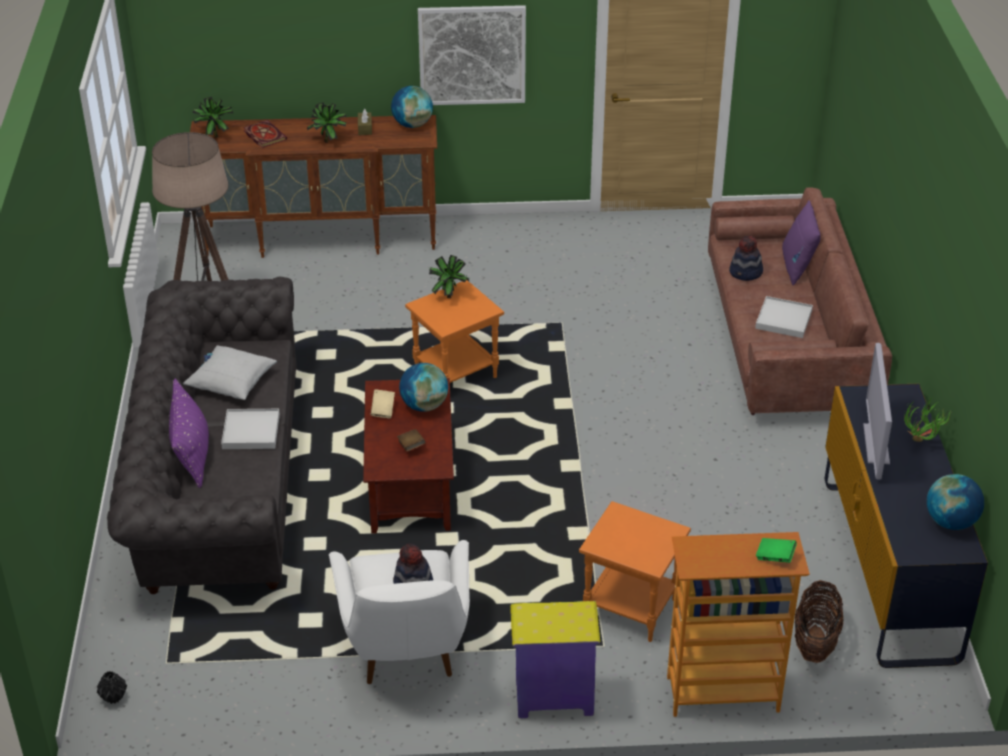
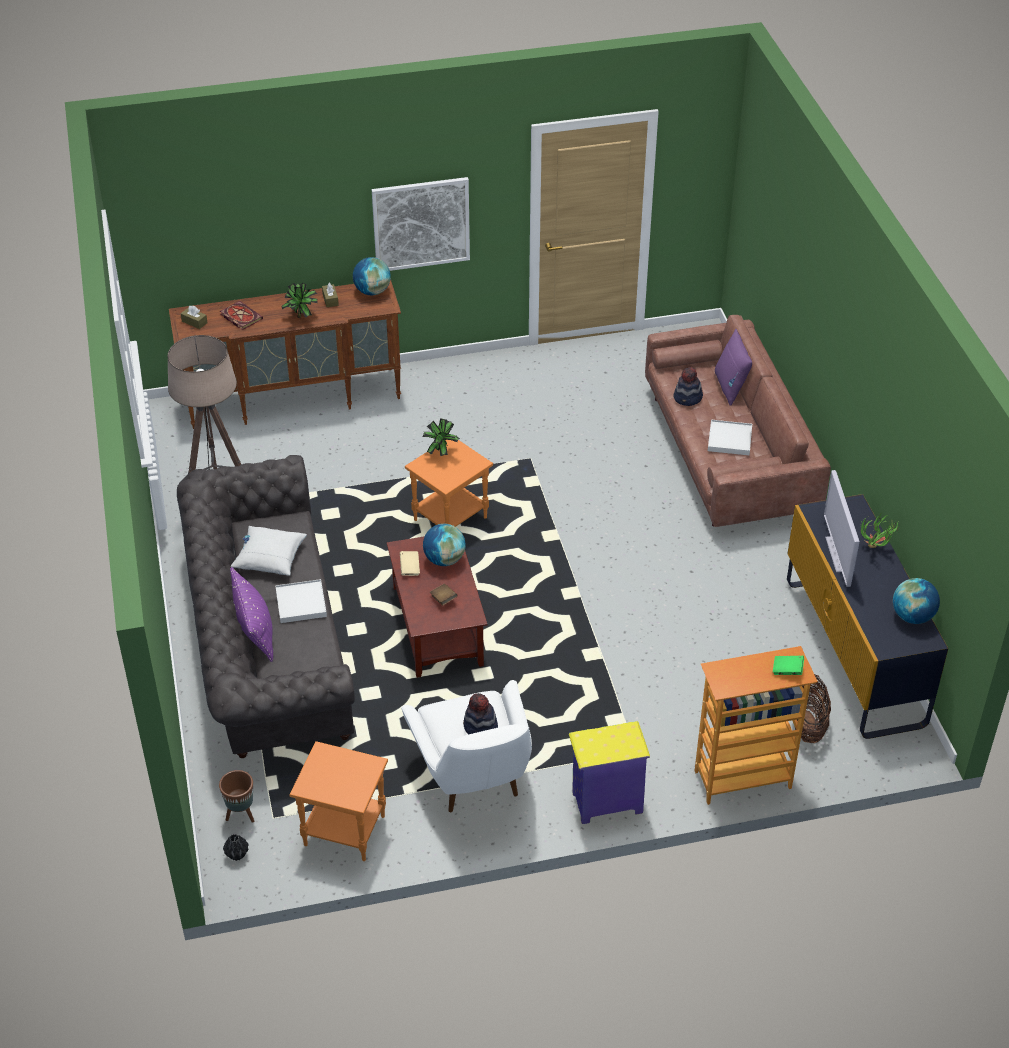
camera: 10 degrees left, 5 degrees up
potted plant [192,97,233,138] -> brown tissue box [181,305,207,329]
orange side table [579,501,691,642] -> orange side table moved to [289,741,388,861]
none -> brown planter [219,770,254,823]

